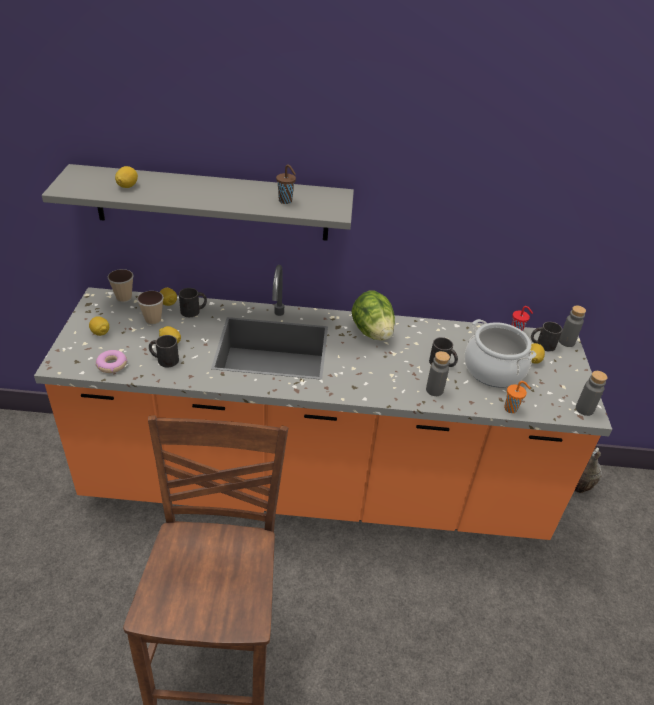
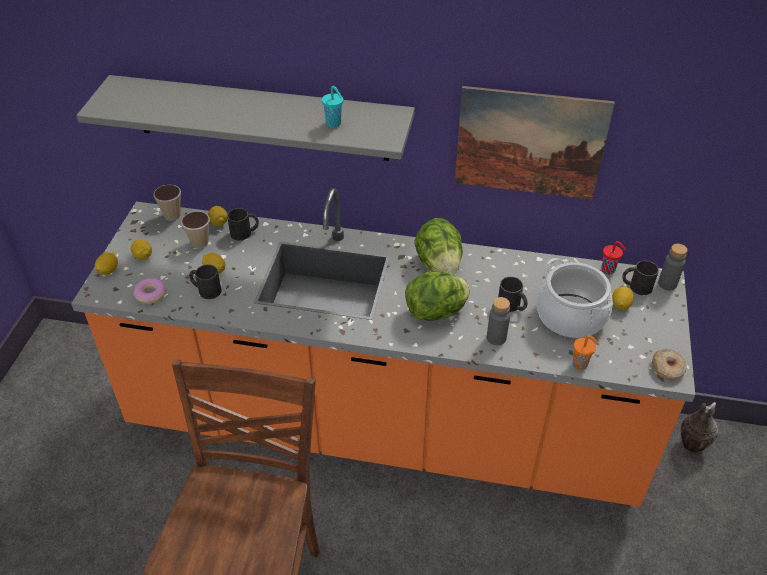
camera: 10 degrees right, 5 degrees up
lemon [115,166,138,188] -> lemon moved to [95,252,118,275]
brown cup [276,165,296,204] -> turquoise cup [322,86,343,127]
grey bottle [576,371,608,416] -> donut [652,349,687,380]
none -> lettuce [405,271,470,321]
none -> picture [455,86,615,199]

